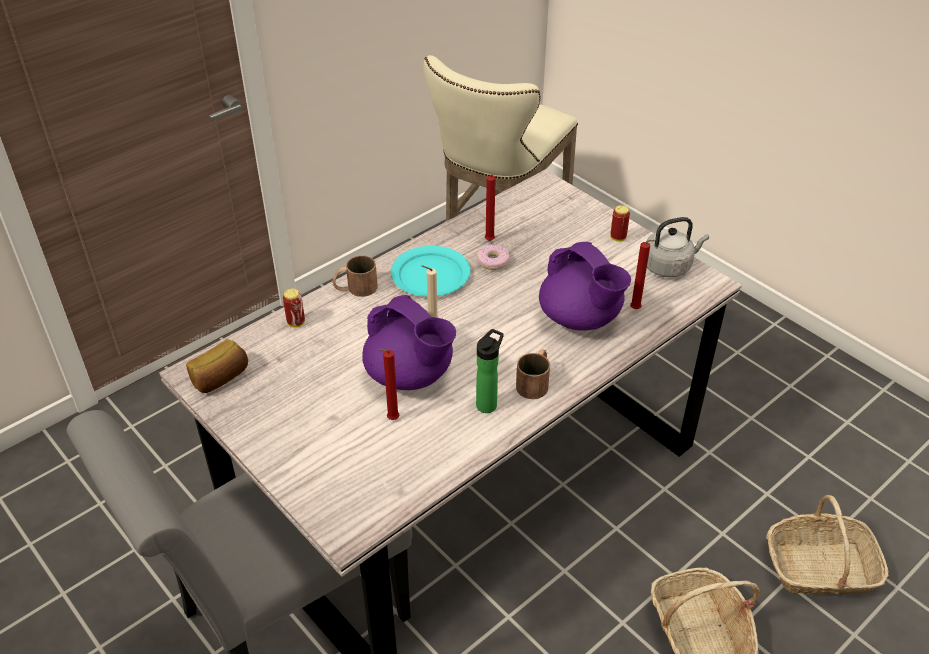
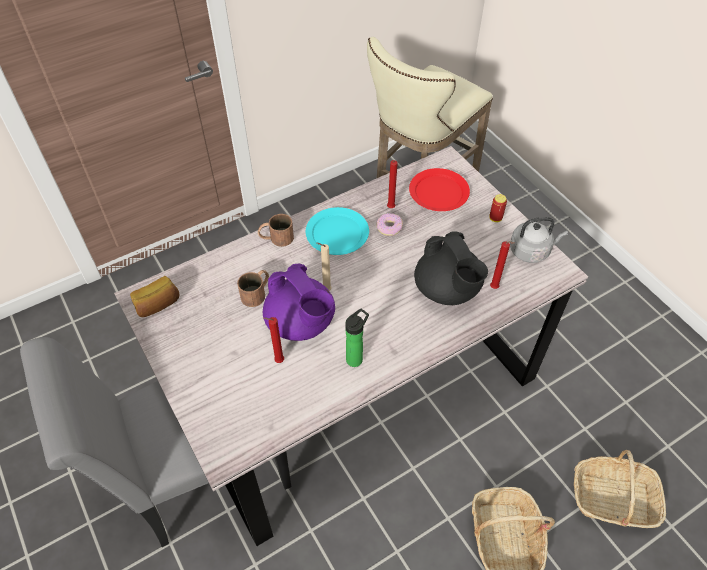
camera: 10 degrees right, 10 degrees up
can [283,289,305,328] -> none
brown mug [516,350,550,399] -> brown mug moved to [237,270,269,307]
purple teapot [539,242,631,331] -> black teapot [414,231,488,305]
none -> red plate [409,168,470,211]

